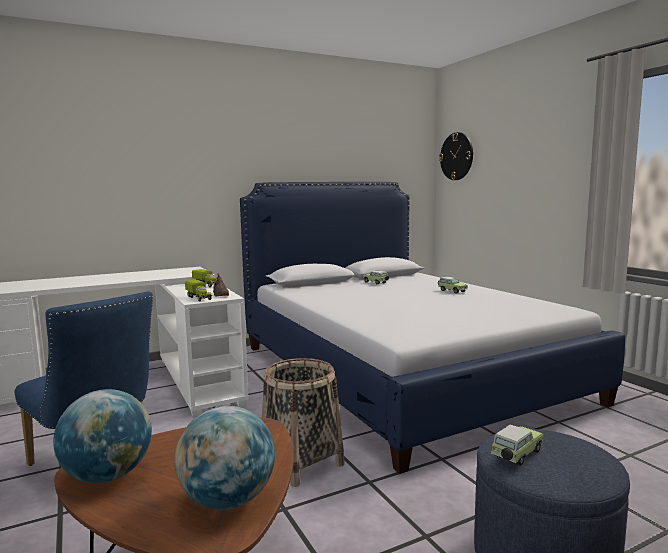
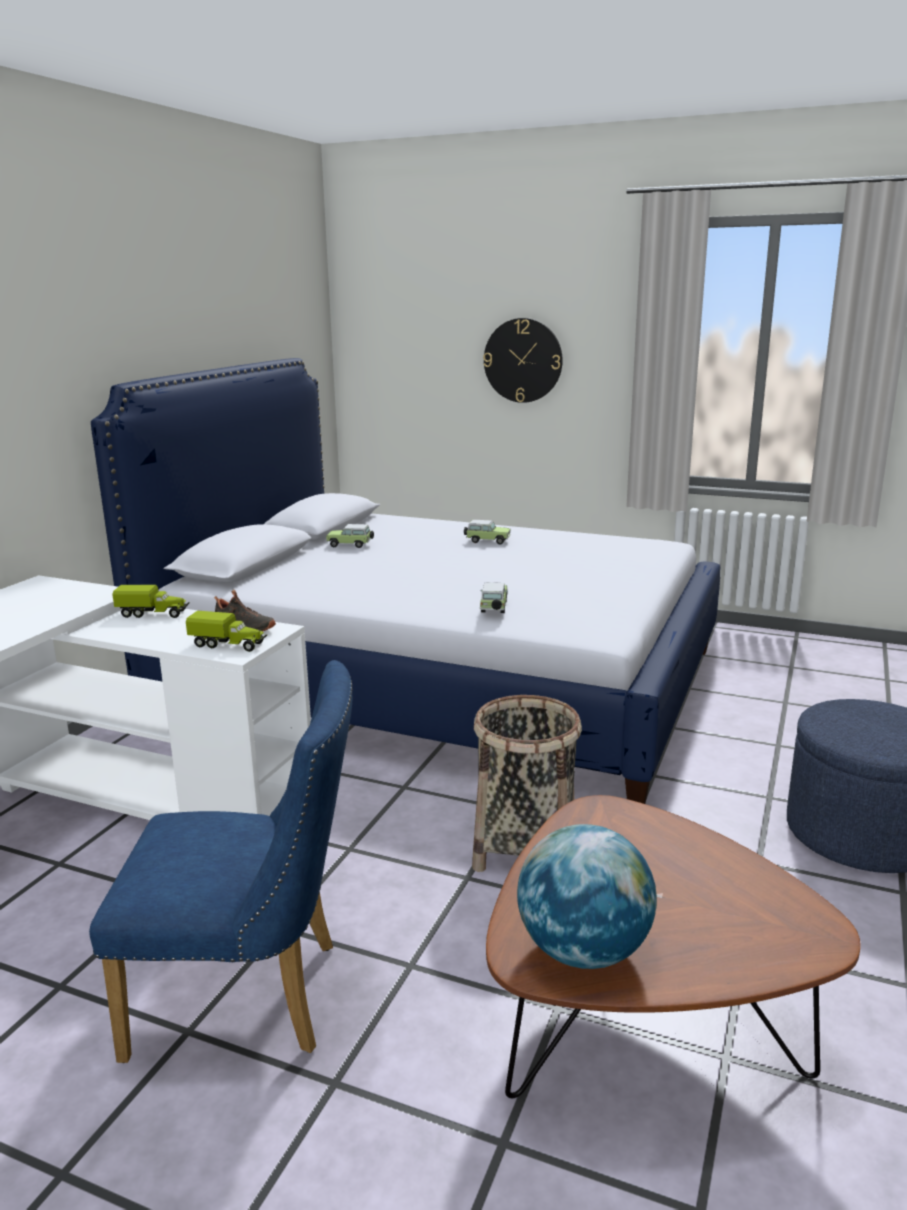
camera: 40 degrees left, 10 degrees up
globe [175,406,275,510] -> none
wall clock [439,132,473,180] -> wall clock moved to [483,318,563,403]
toy car [491,425,543,466] -> toy car moved to [480,582,508,613]

